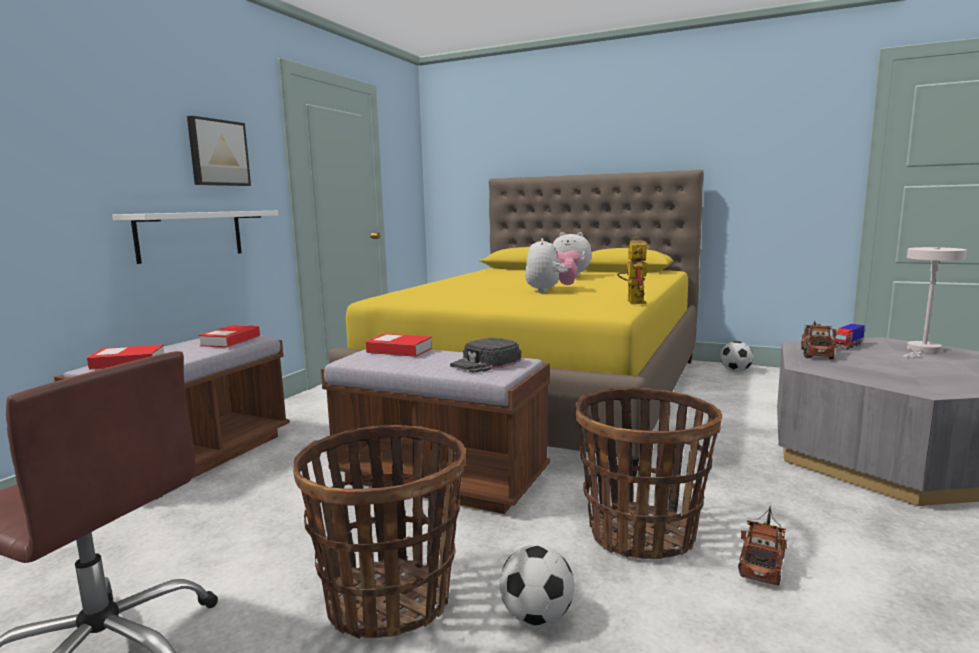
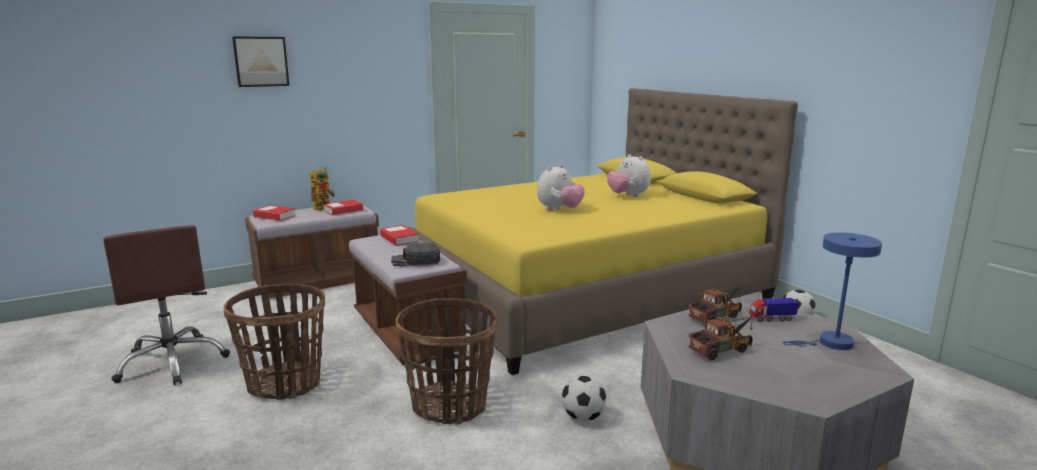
camera: 35 degrees right, 5 degrees up
white shelf [112,211,278,264] -> none
picture [187,116,251,186] -> picture moved to [232,37,289,87]
football [500,545,574,626] -> football moved to [562,375,606,421]
toy robot [617,237,647,304] -> toy robot moved to [310,167,335,211]
toy truck [738,506,787,586] -> toy truck moved to [689,316,753,360]
white table lamp [903,247,967,358] -> blue table lamp [783,232,882,350]

